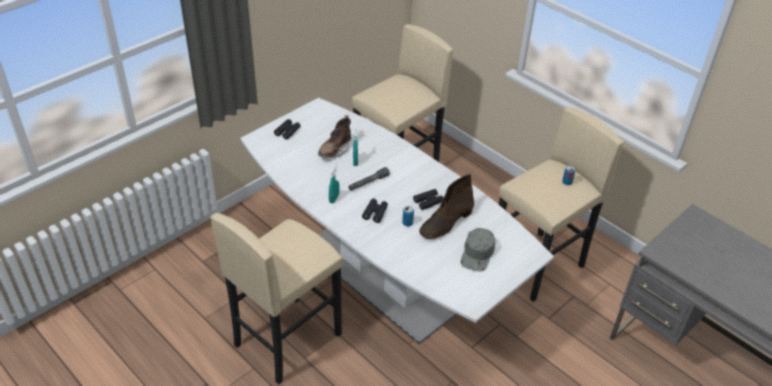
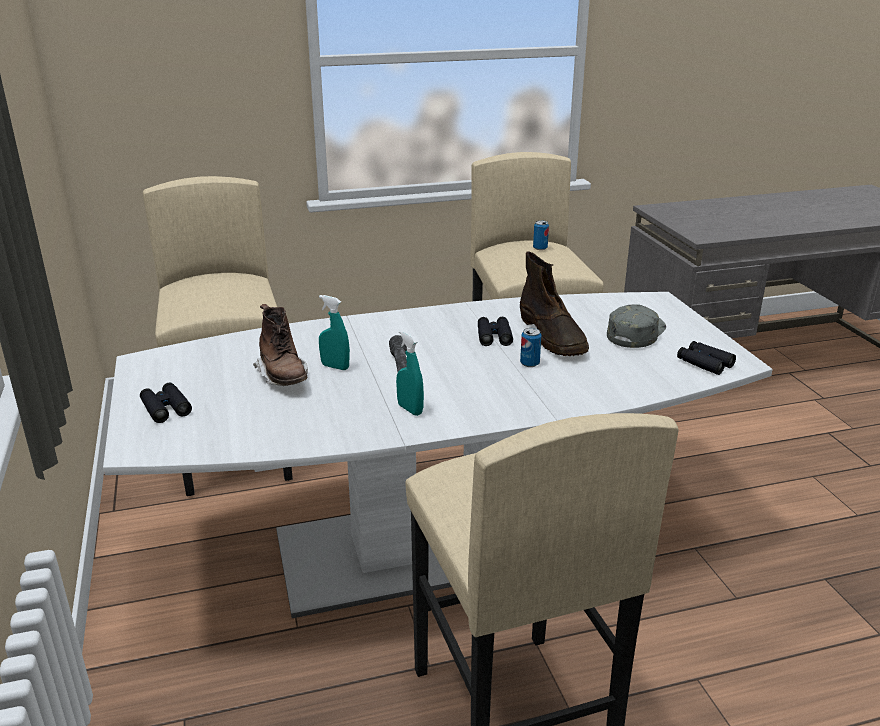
camera: 60 degrees left, 15 degrees down
black binoculars [362,199,388,223] -> black binoculars moved to [677,341,736,375]
grey cap [461,228,496,271] -> grey cap turned 105 degrees counterclockwise [607,305,666,348]

